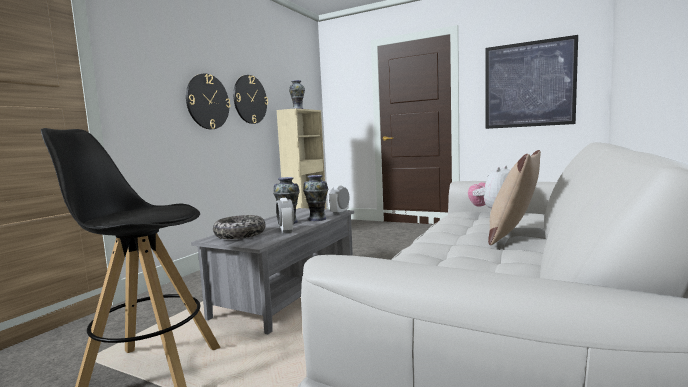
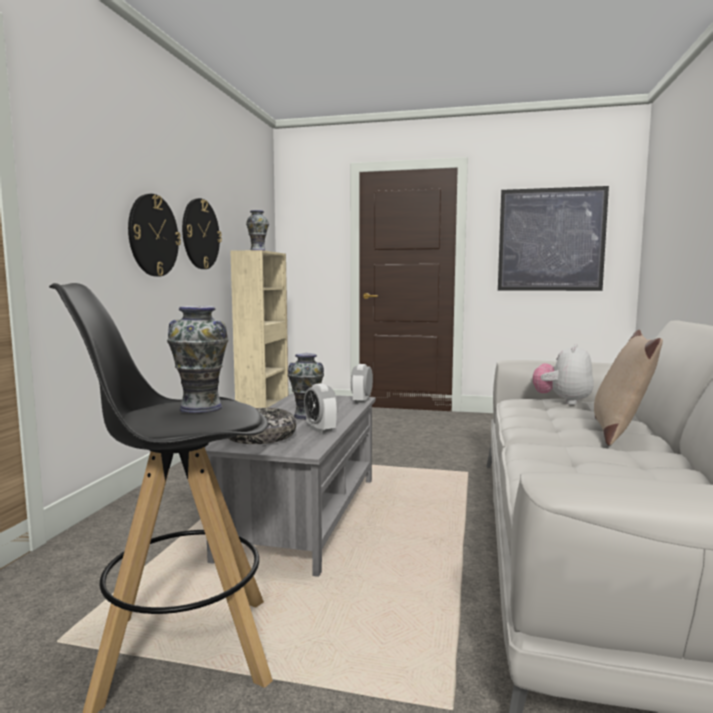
camera: 15 degrees left, 0 degrees up
vase [303,175,328,221] -> vase moved to [167,306,228,413]

